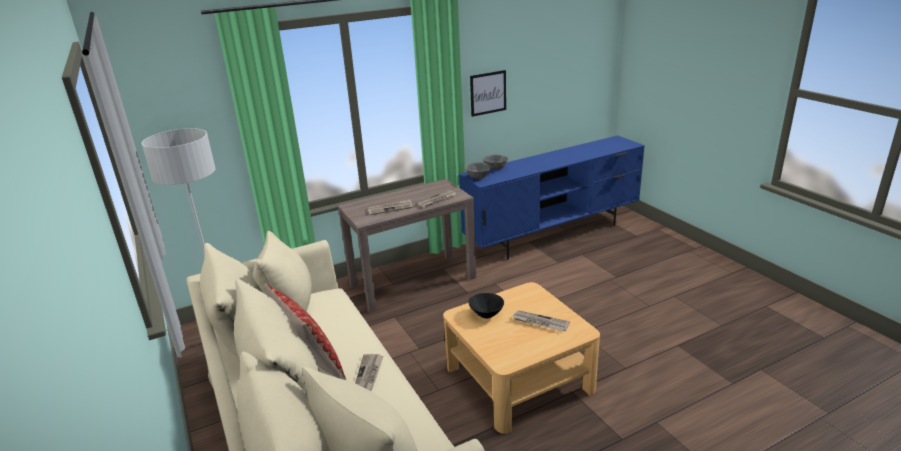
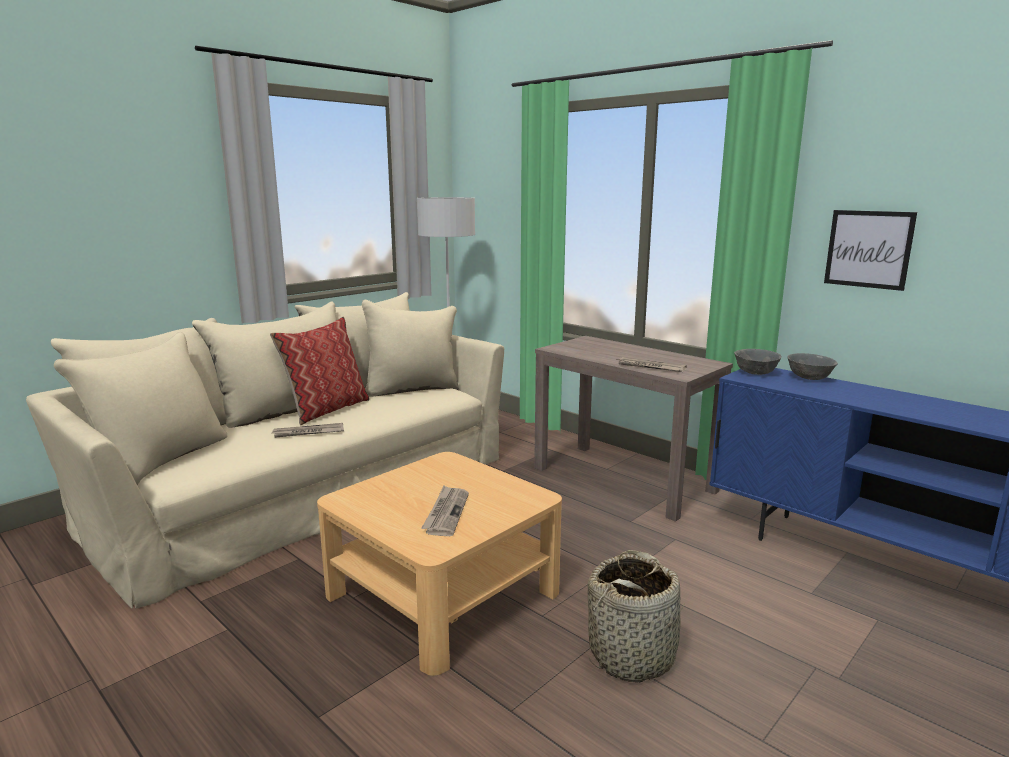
camera: 70 degrees right, 10 degrees down
newspaper [367,199,412,215] -> none
black bowl [469,293,504,318] -> none
none -> basket [588,550,685,683]

